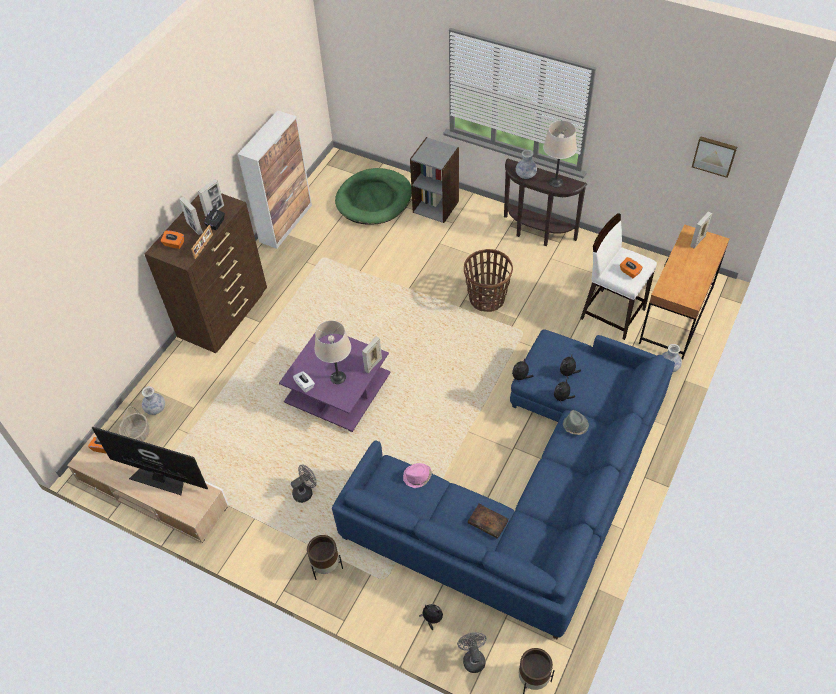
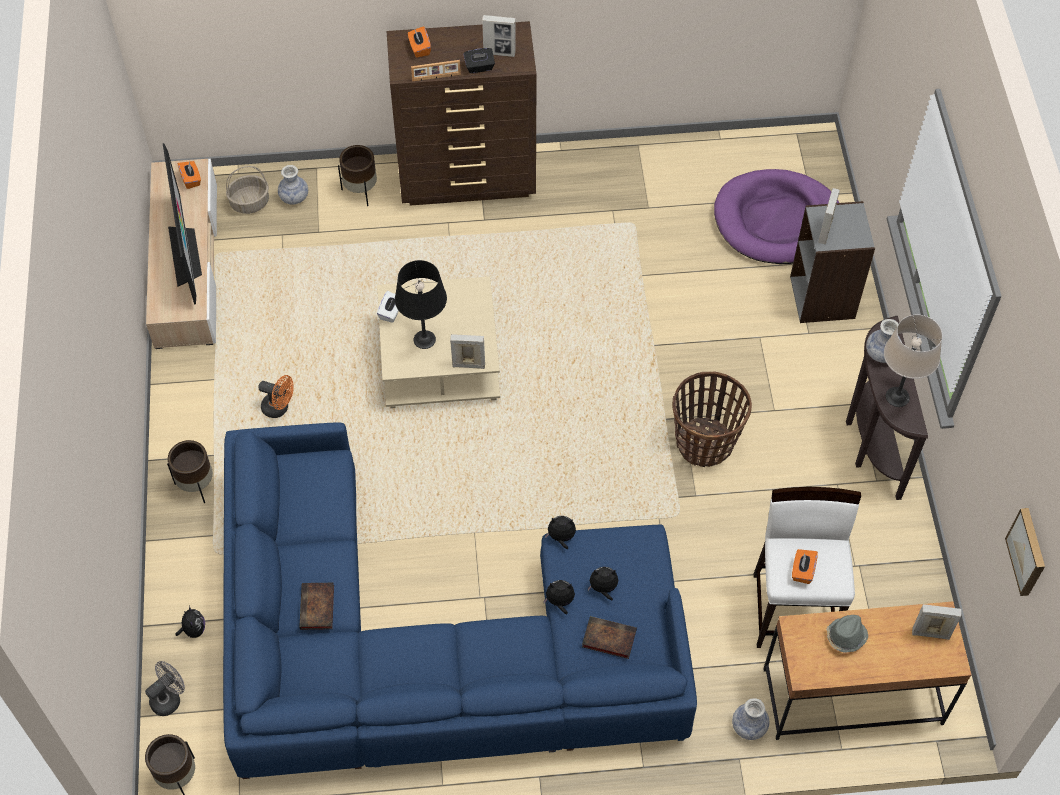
camera: 55 degrees right, 5 degrees up
picture frame [179,196,203,235] -> picture frame moved to [818,188,840,244]
cabinet [238,110,312,249] -> none
purple coffee table [279,333,391,432] -> beige coffee table [377,276,500,408]
grey fan [291,464,317,503] -> orange fan [258,375,294,418]
beige table lamp [315,321,351,384] -> black table lamp [395,260,447,349]
green dog bed [335,168,412,225] -> purple dog bed [714,169,839,264]
pink hat [403,463,432,488] -> none
grey hat [563,410,589,435] -> grey hat moved to [826,615,868,653]
none -> brown planter [338,145,377,206]
none -> book [582,616,637,659]

